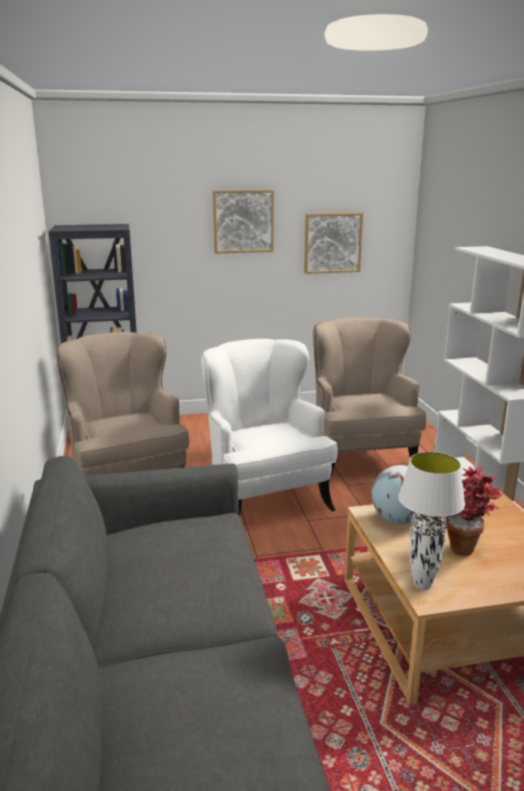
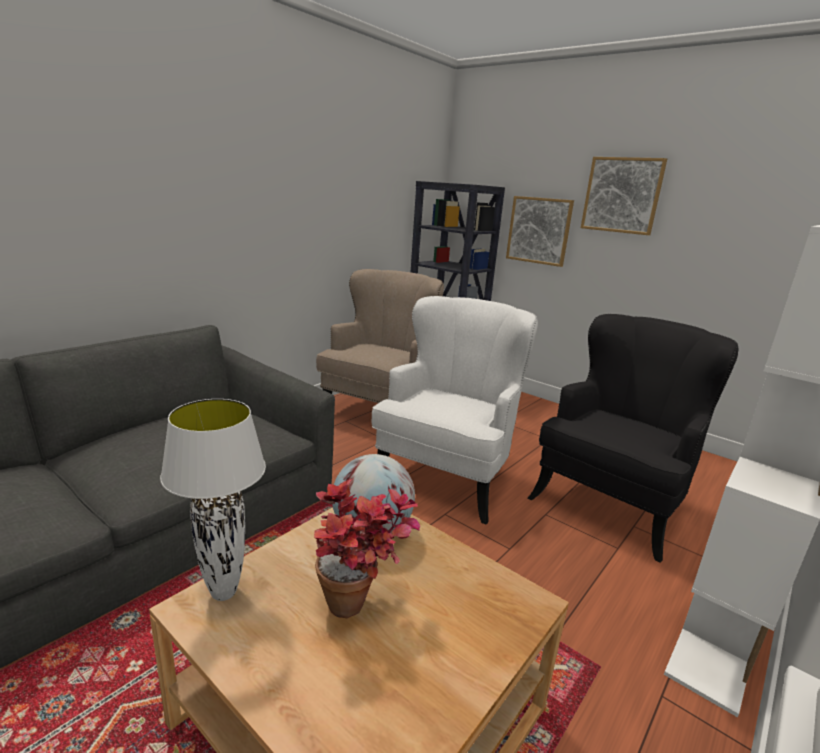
camera: 50 degrees right, 0 degrees up
picture [304,213,363,274] -> picture moved to [506,196,574,267]
beige armchair [313,317,427,481] -> black armchair [527,314,738,563]

